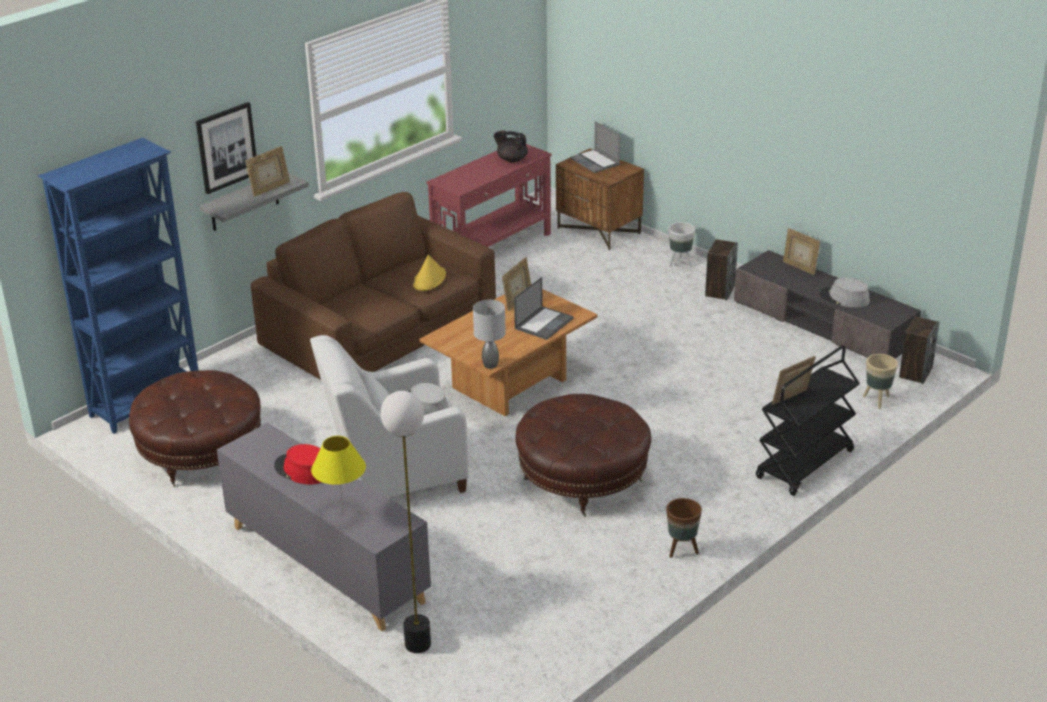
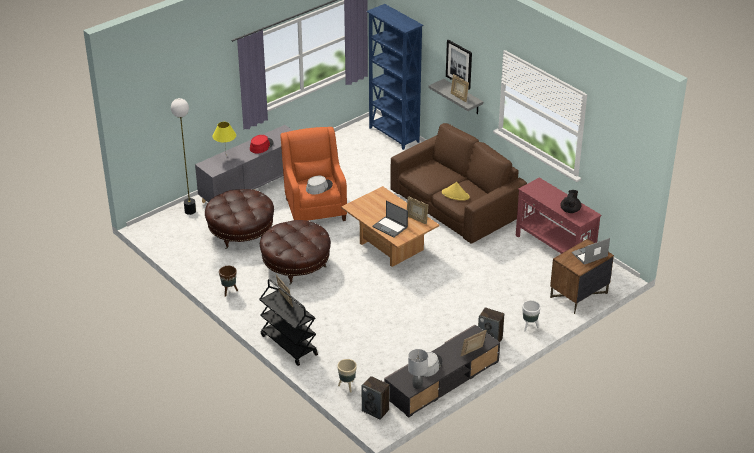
camera: 95 degrees right, 5 degrees up
brown ottoman [129,370,261,487] -> brown ottoman moved to [205,189,274,249]
white armchair [310,335,469,497] -> orange armchair [280,127,347,221]
grey table lamp [473,300,506,369] -> grey table lamp moved to [408,349,428,389]

